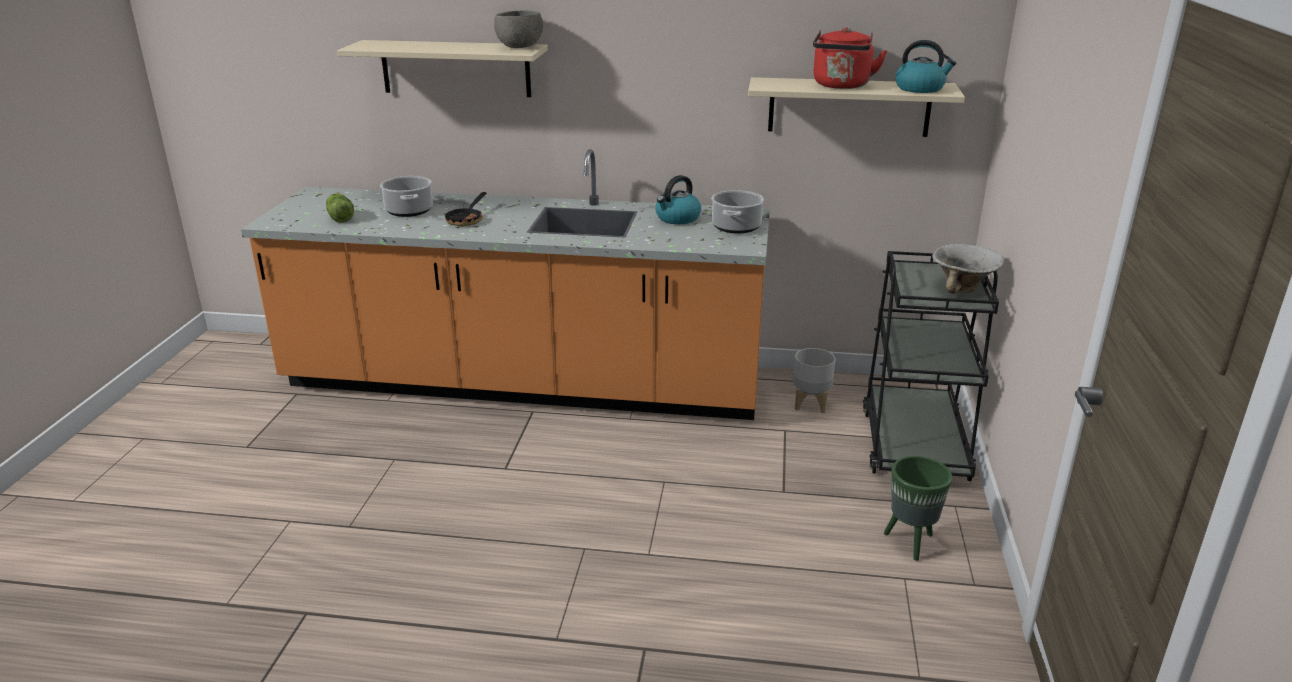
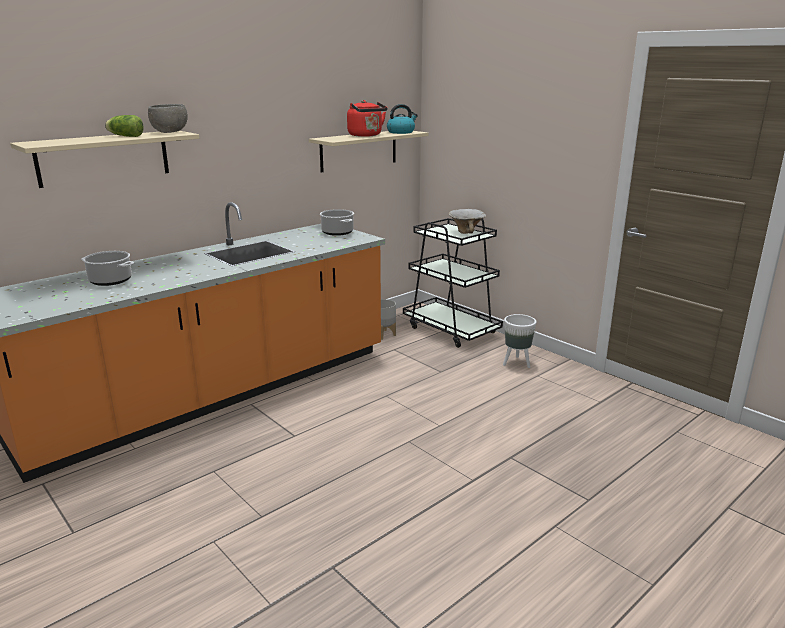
camera: 50 degrees left, 5 degrees down
lettuce [326,193,354,223] -> lettuce moved to [105,115,144,137]
frying pan [444,192,487,227] -> none
kettle [655,175,701,224] -> none
green planter [884,456,952,561] -> white planter [503,314,536,368]

